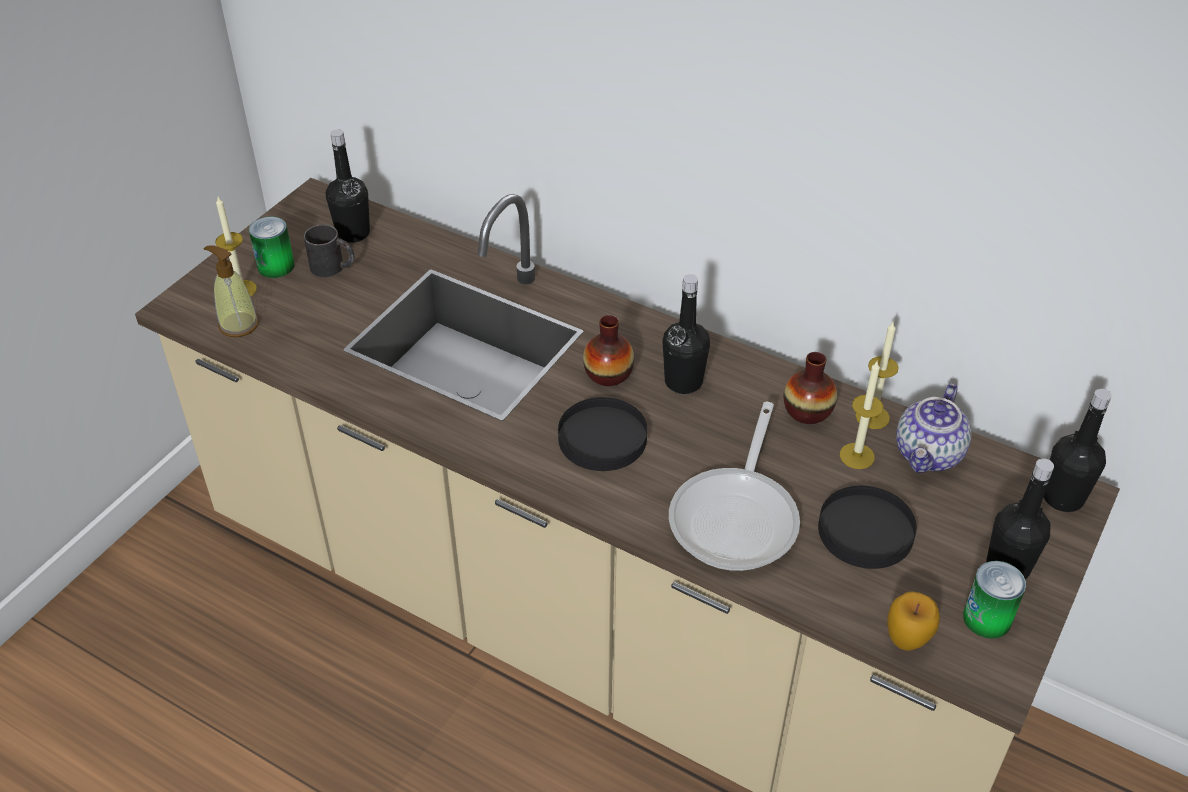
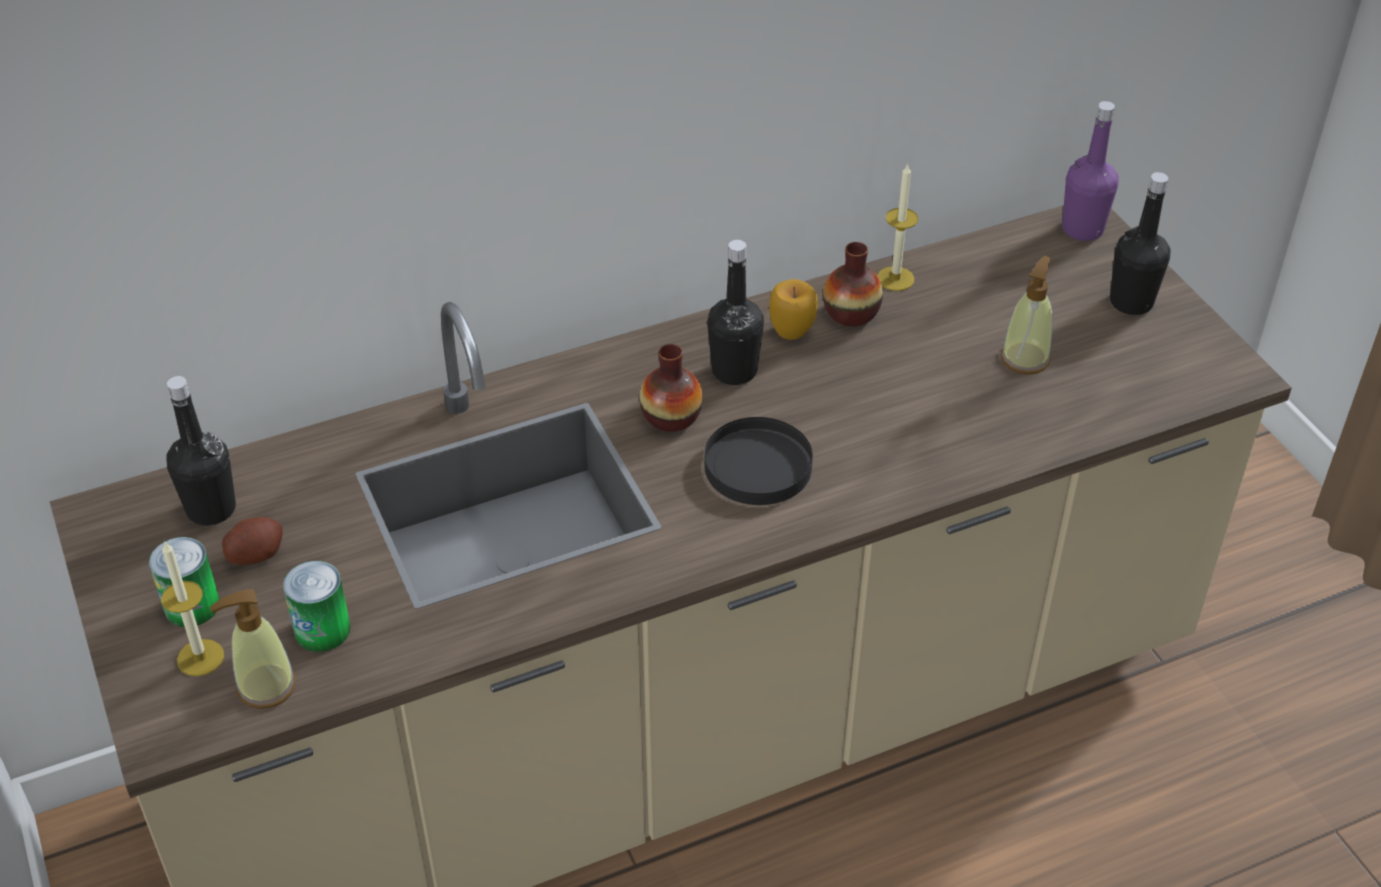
camera: 55 degrees left, 0 degrees up
black mug [304,224,354,277] -> potato [222,517,283,565]
frying pan [669,402,800,571] -> none
black plate [818,486,917,569] -> soap dispenser [1001,256,1053,375]
candle [840,361,883,469] -> none
apple [887,591,940,651] -> apple moved to [770,279,818,340]
teapot [896,383,972,473] -> none
can [963,561,1026,639] -> can moved to [283,561,351,652]
black bottle [1044,388,1112,512] -> purple bottle [1062,101,1119,241]

